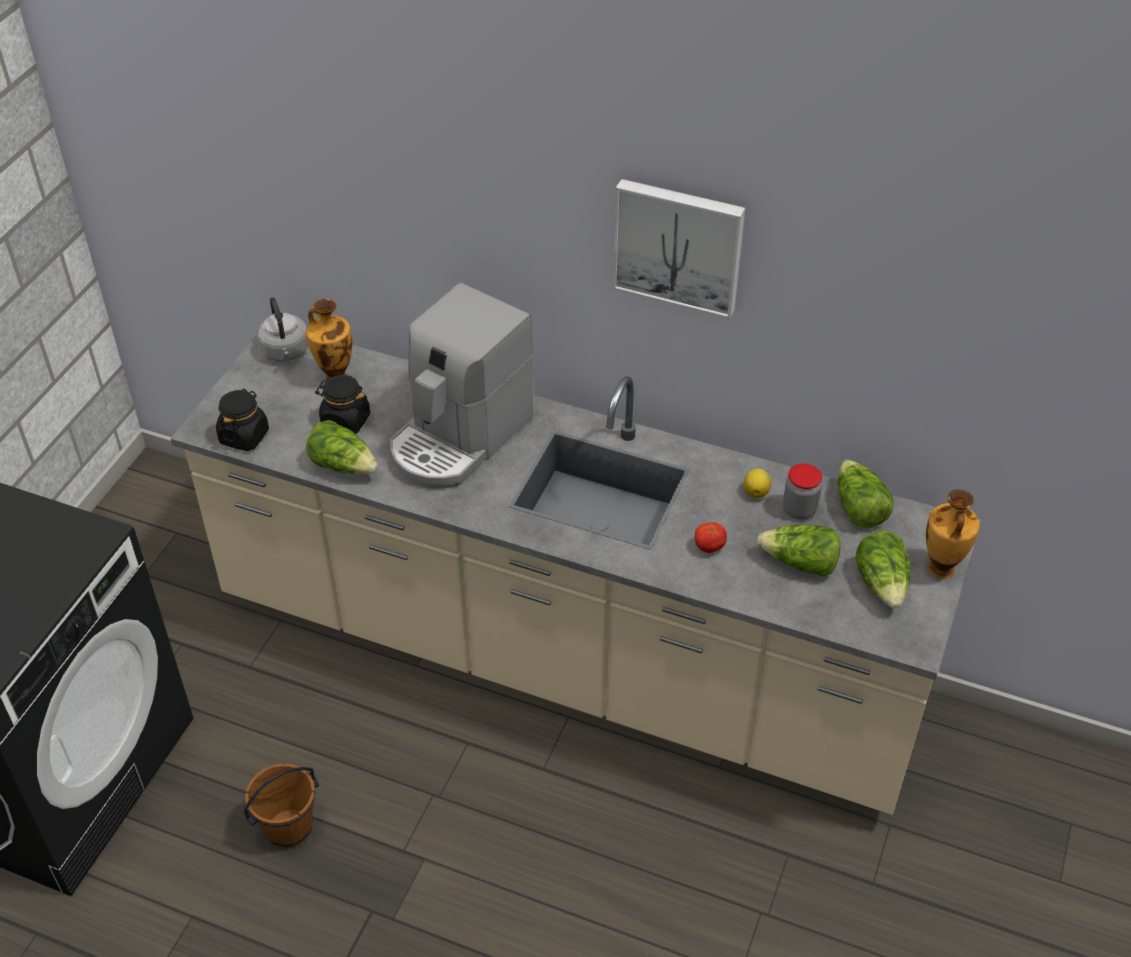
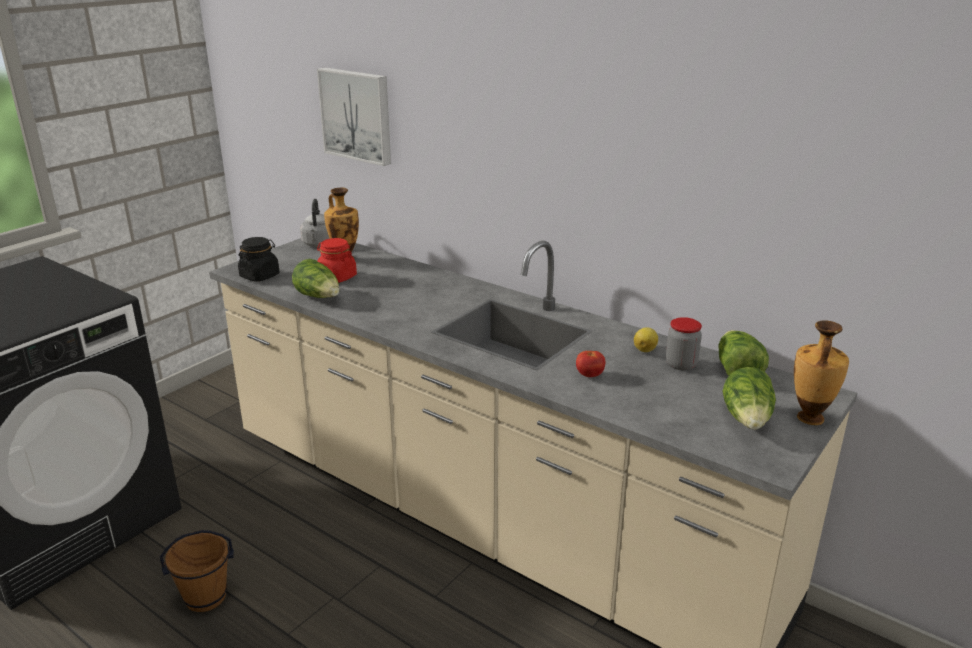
camera: 15 degrees right, 20 degrees down
black jar [315,375,370,434] -> red jar [317,238,357,283]
coffee machine [390,282,533,488] -> none
picture [613,179,745,319] -> picture moved to [317,67,391,166]
lettuce [757,525,841,576] -> none

